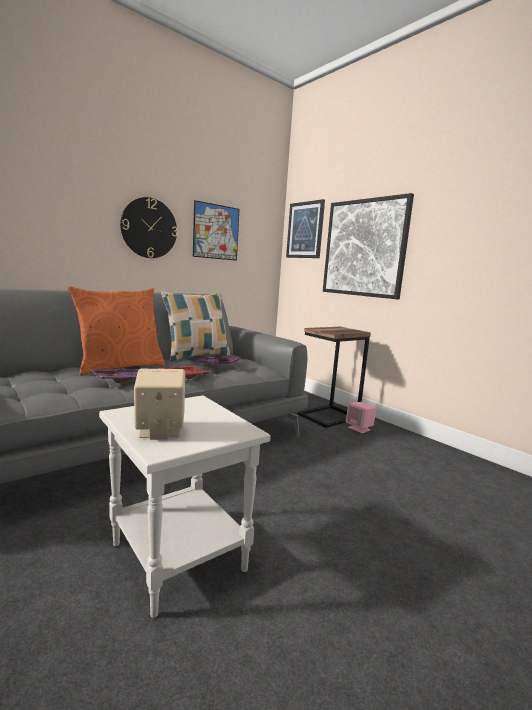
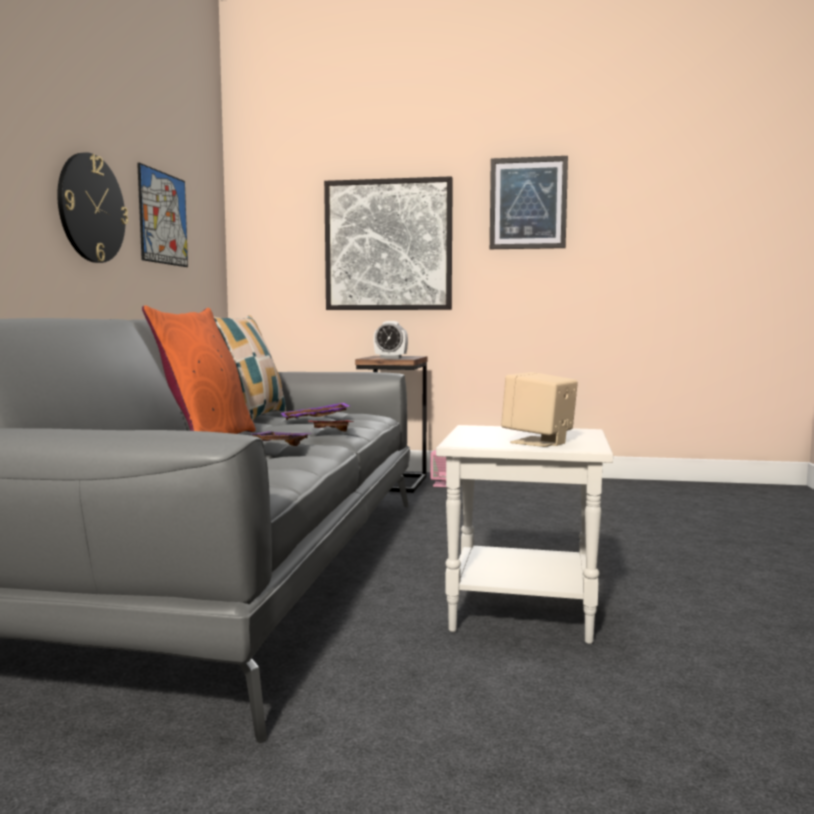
camera: 40 degrees left, 5 degrees down
picture [286,199,325,258] -> picture moved to [490,156,568,249]
none -> alarm clock [373,321,408,359]

